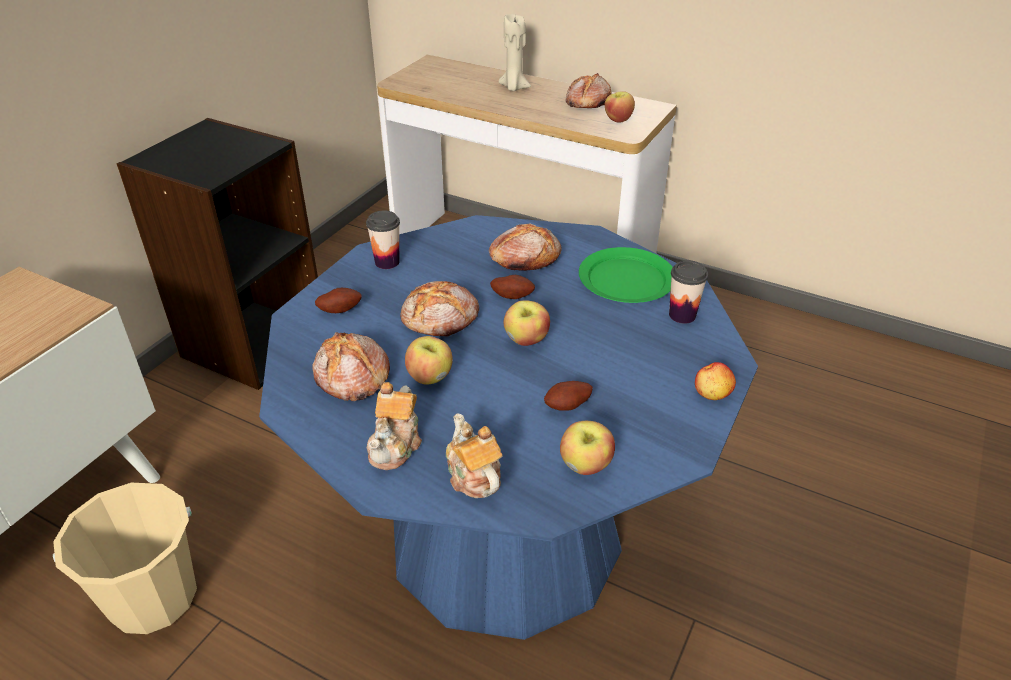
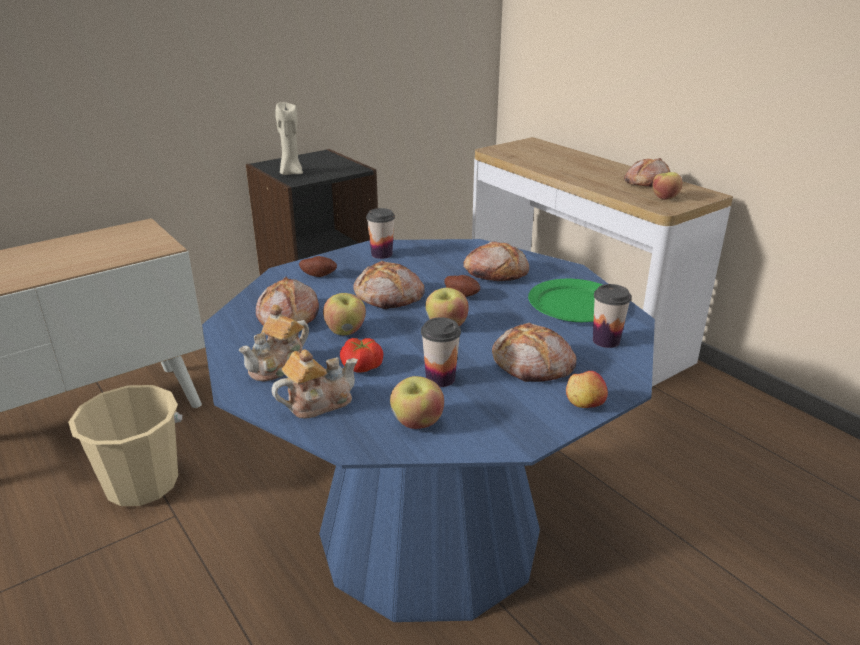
camera: 25 degrees right, 10 degrees down
teapot [446,413,503,498] -> teapot turned 60 degrees clockwise [272,349,358,418]
beige candle [498,14,531,91] -> beige candle moved to [275,102,303,175]
potato [544,381,593,411] -> cup [421,317,461,387]
none -> tomato [340,338,383,373]
none -> bread [492,323,577,382]

